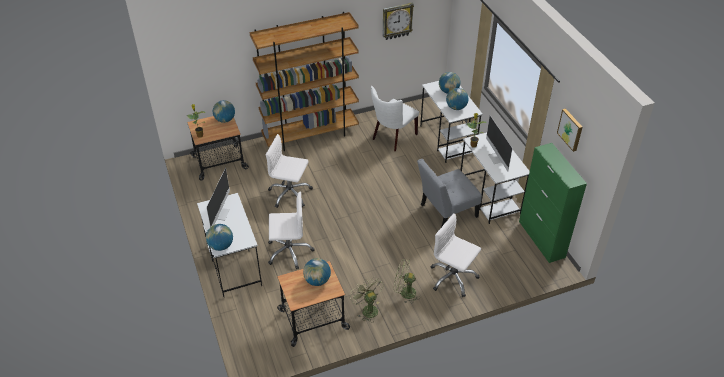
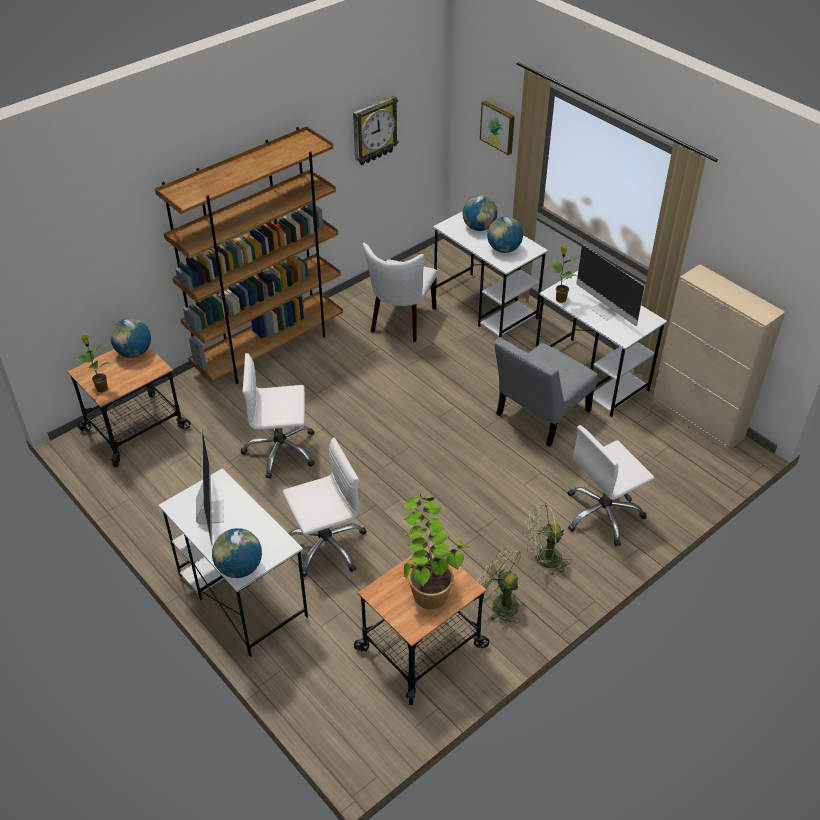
camera: 20 degrees left, 0 degrees up
globe [303,258,331,286] -> potted plant [403,495,470,609]
white office chair [431,213,481,297] -> white office chair turned 45 degrees counterclockwise [567,425,654,546]
green cabinet [519,143,587,263] -> beige cabinet [652,264,785,452]
picture [557,109,583,152] -> picture moved to [480,101,515,155]

